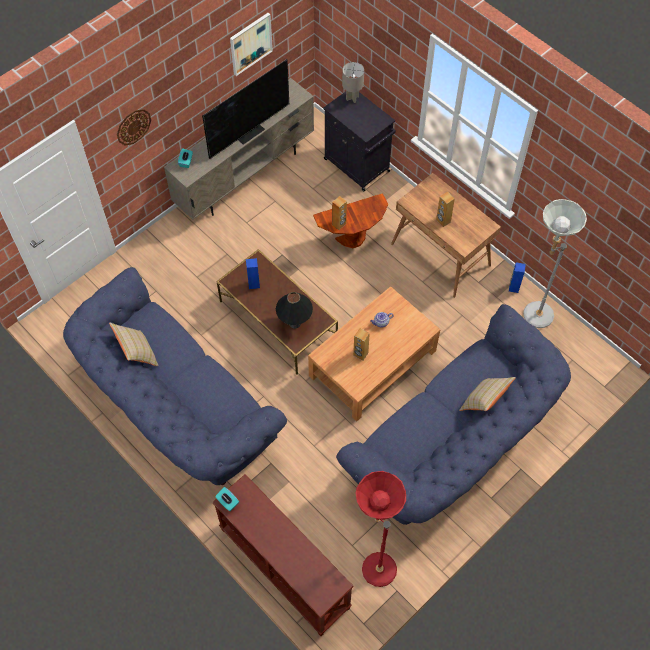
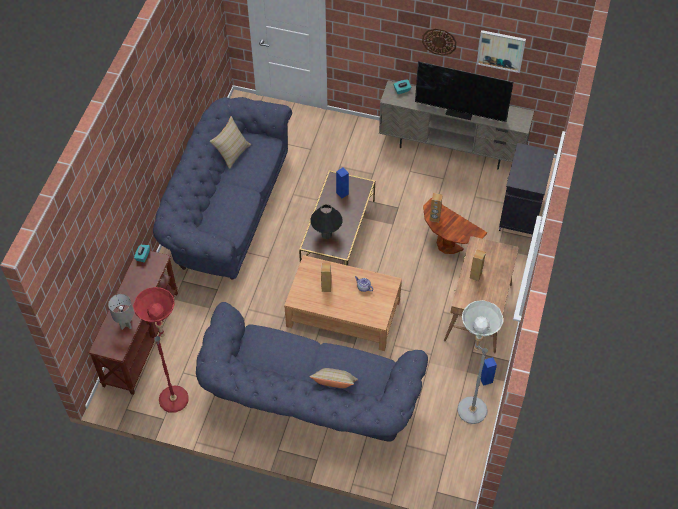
camera: 60 degrees right, 5 degrees down
wall clock [117,109,151,146] -> wall clock moved to [422,28,457,56]
grey table lamp [342,62,364,103] -> grey table lamp moved to [108,294,134,330]

